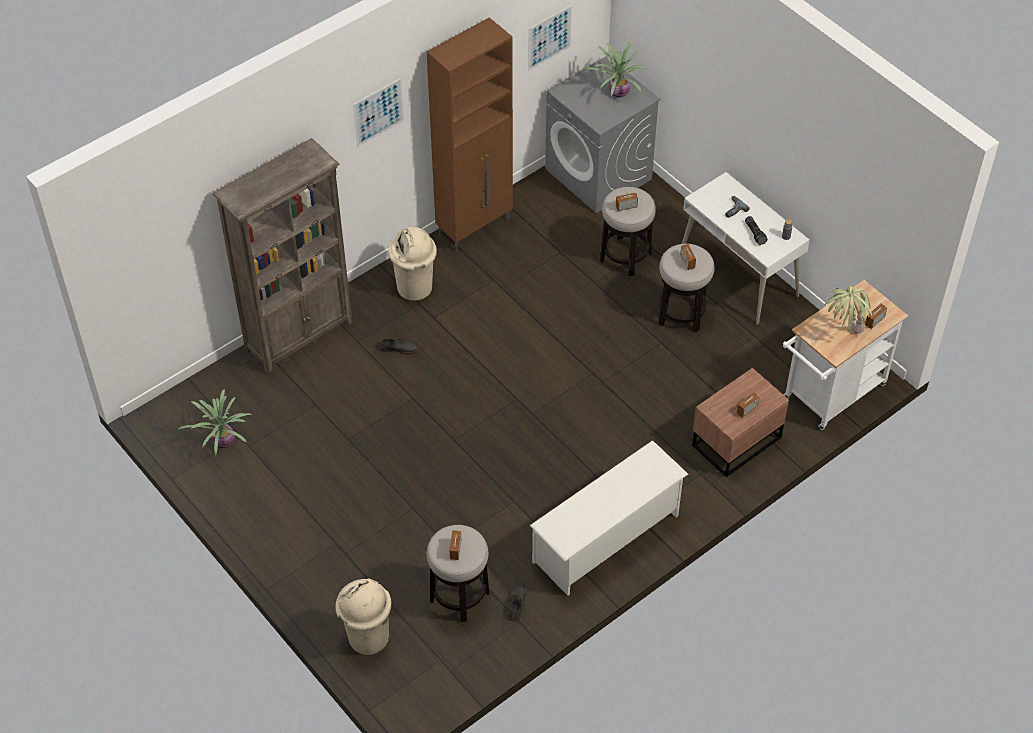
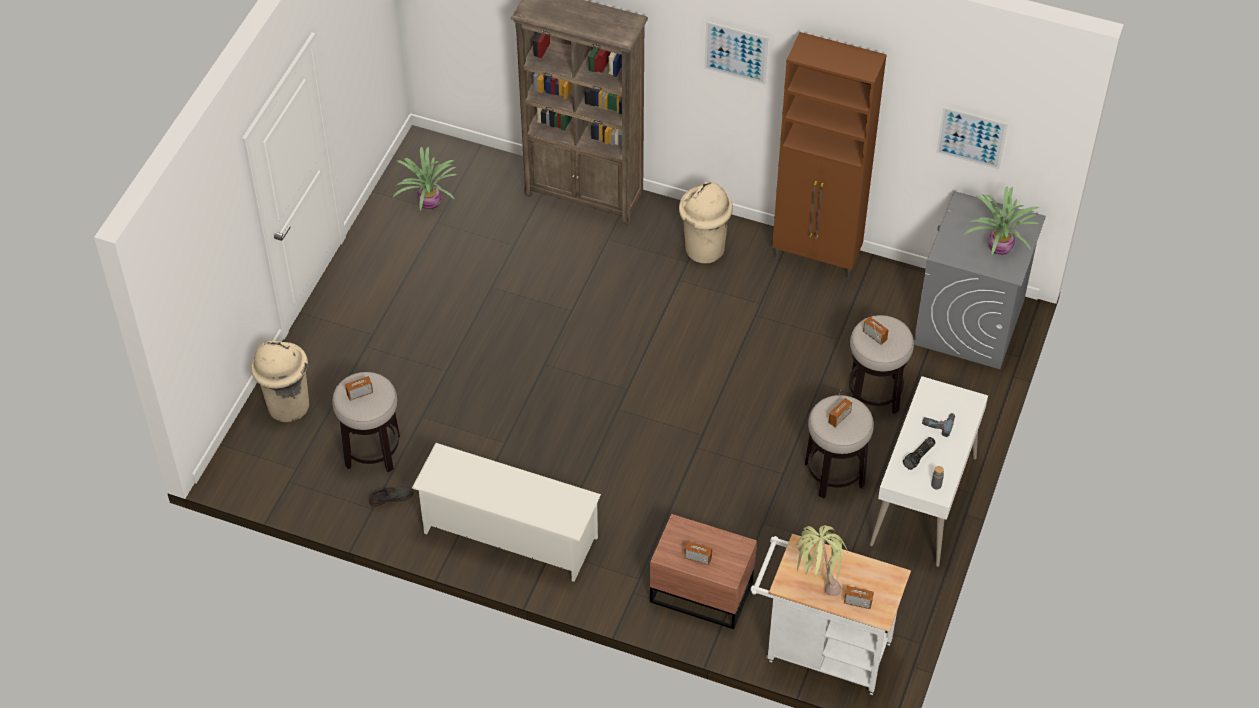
camera: 60 degrees right, 0 degrees up
grey shoe [379,338,418,354] -> none

